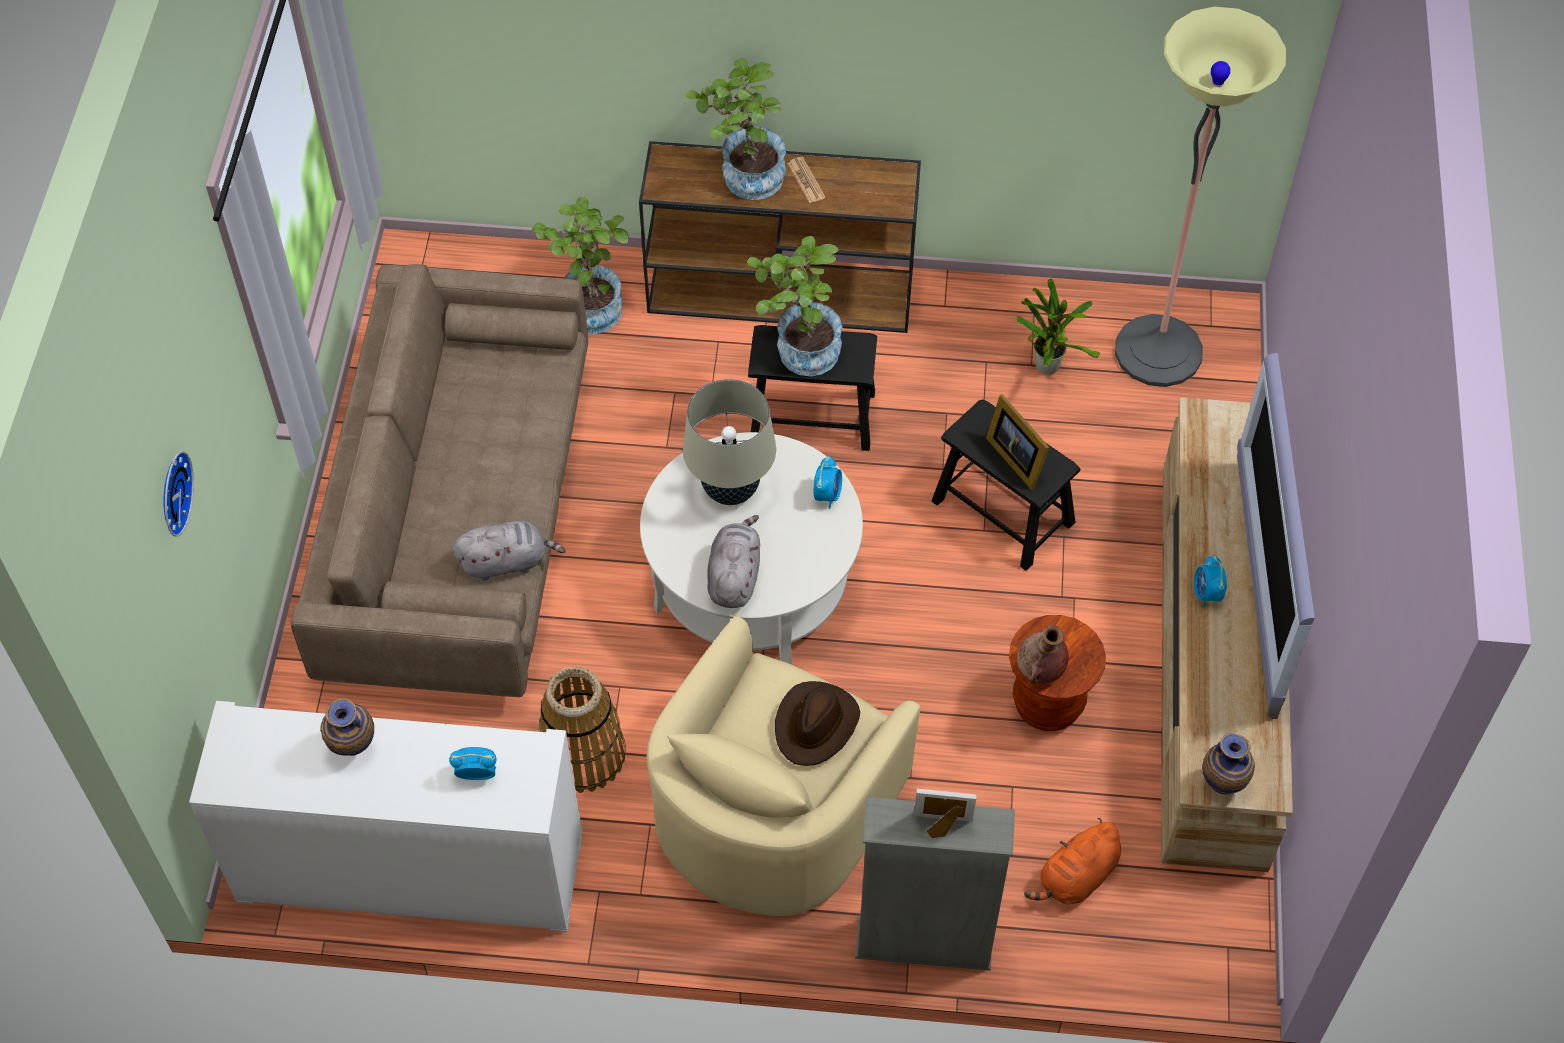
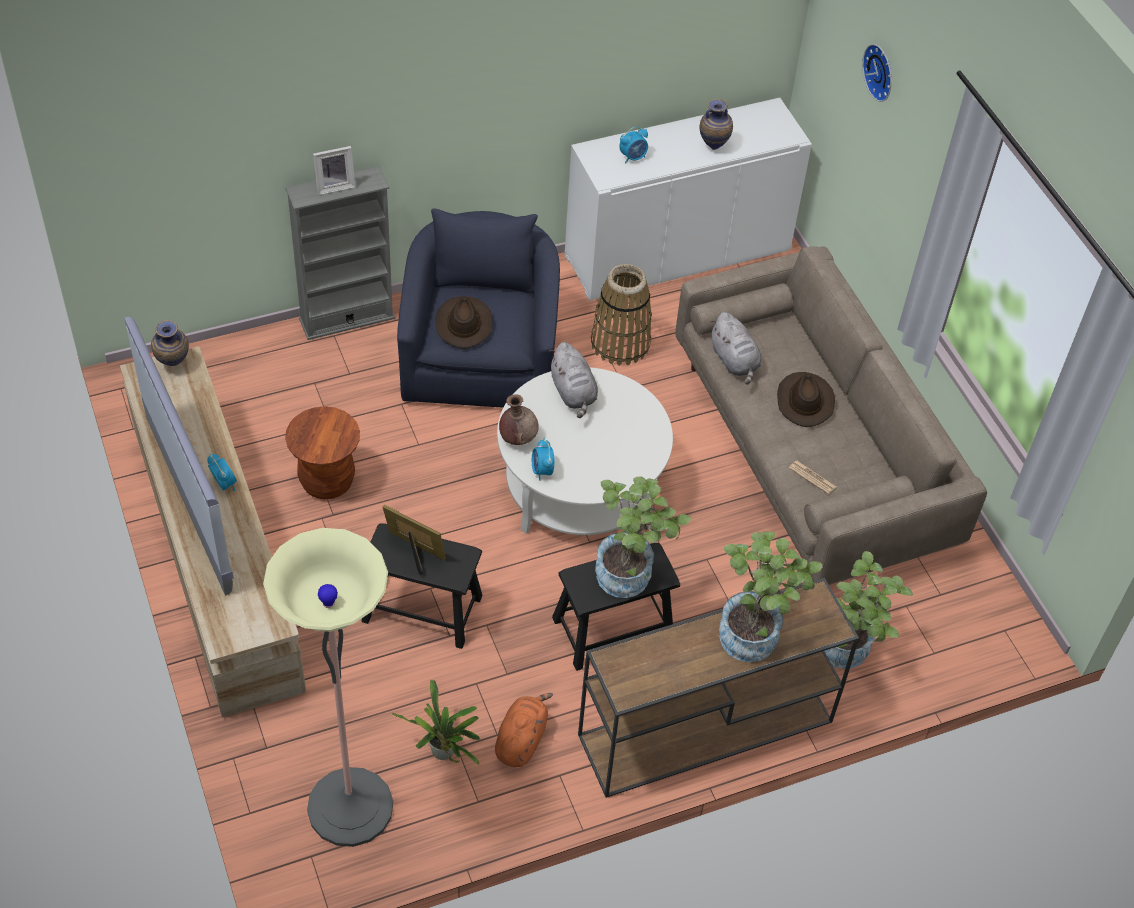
camera: 150 degrees right, 5 degrees down
grey plush toy [453,520,566,580] -> grey plush toy turned 75 degrees counterclockwise [710,312,761,385]
beige armchair [647,616,920,916] -> blue armchair [397,208,560,408]
beige table lamp [683,379,776,505] -> none
newspaper [787,157,825,203] -> newspaper moved to [789,461,836,494]
brown vase [1016,625,1069,684] -> brown vase moved to [499,394,539,445]
orange plush toy [1024,818,1121,905] -> orange plush toy moved to [495,693,553,767]
none -> brown hat [777,372,835,427]

